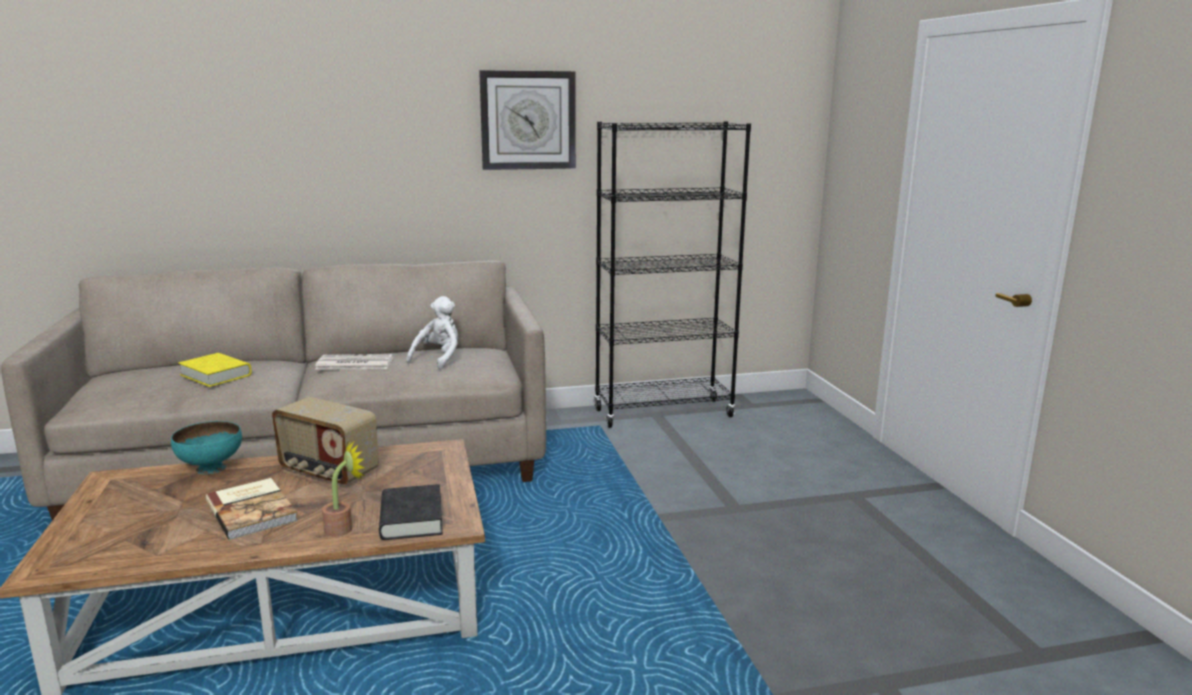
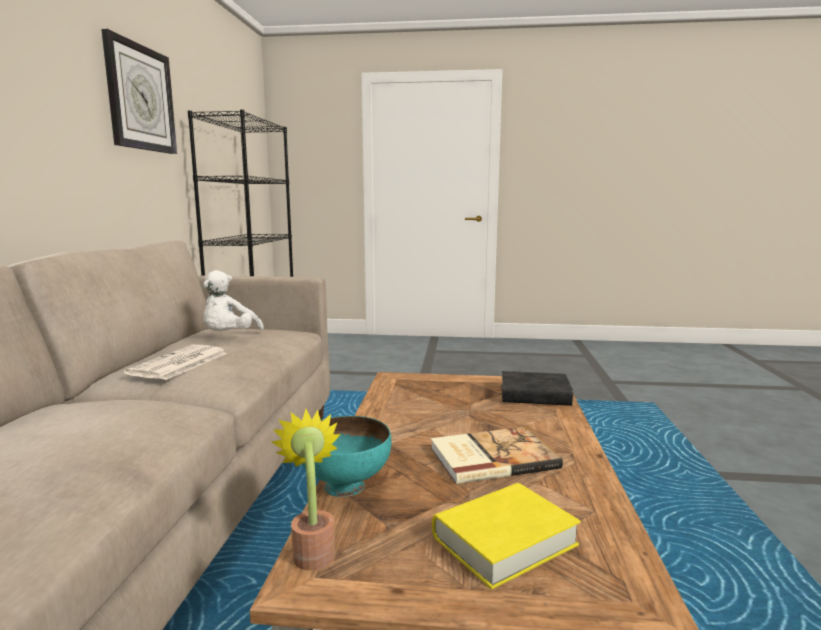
camera: 70 degrees left, 5 degrees down
yellow book [178,353,252,387] -> yellow book moved to [432,483,581,590]
radio [272,397,379,486] -> none
potted plant [322,441,365,537] -> potted plant moved to [271,409,341,571]
white plush toy [406,296,458,370] -> white plush toy turned 120 degrees counterclockwise [203,270,264,331]

